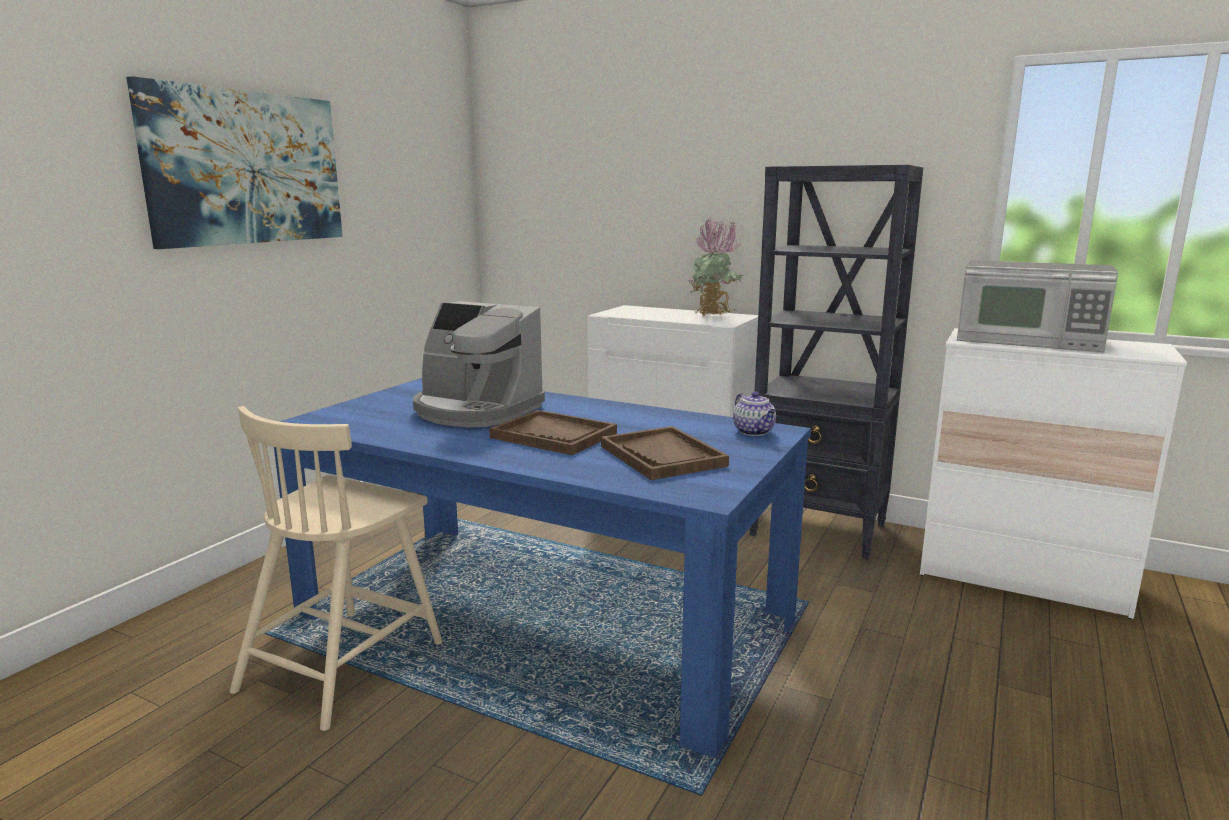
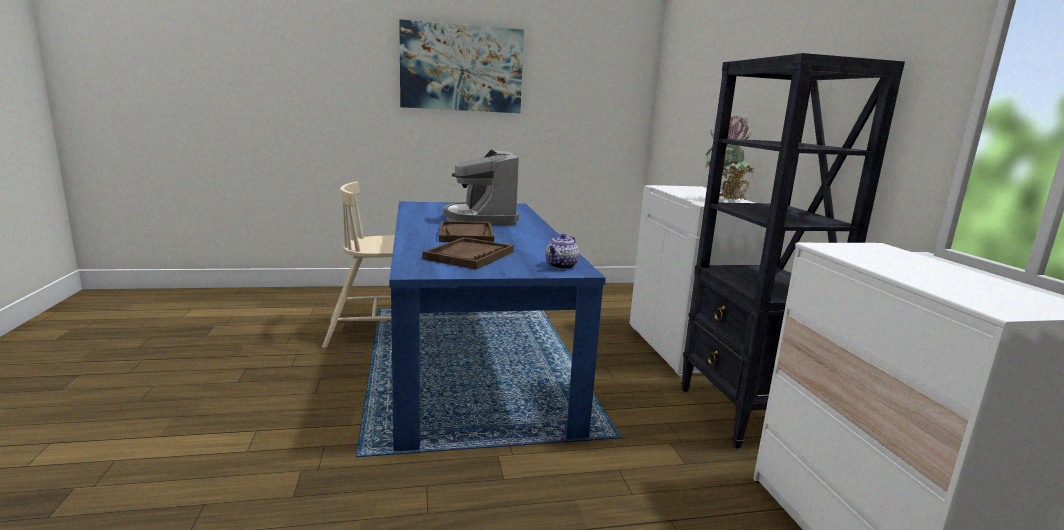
camera: 50 degrees right, 0 degrees up
microwave [957,260,1118,352] -> none

